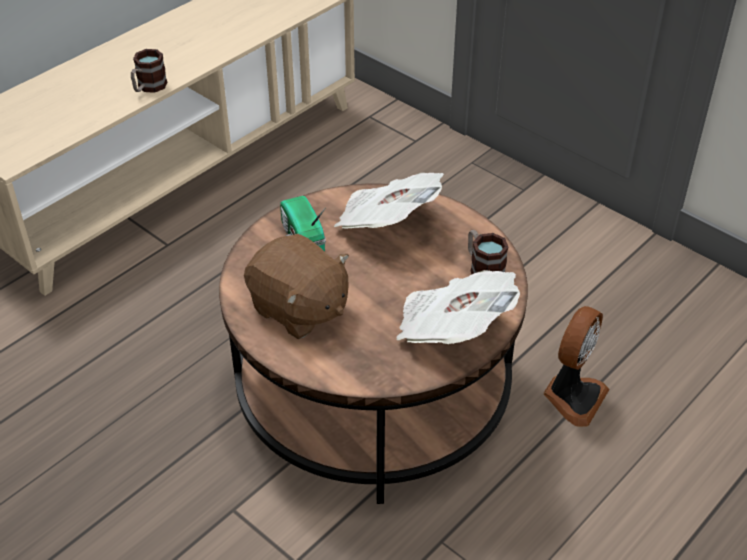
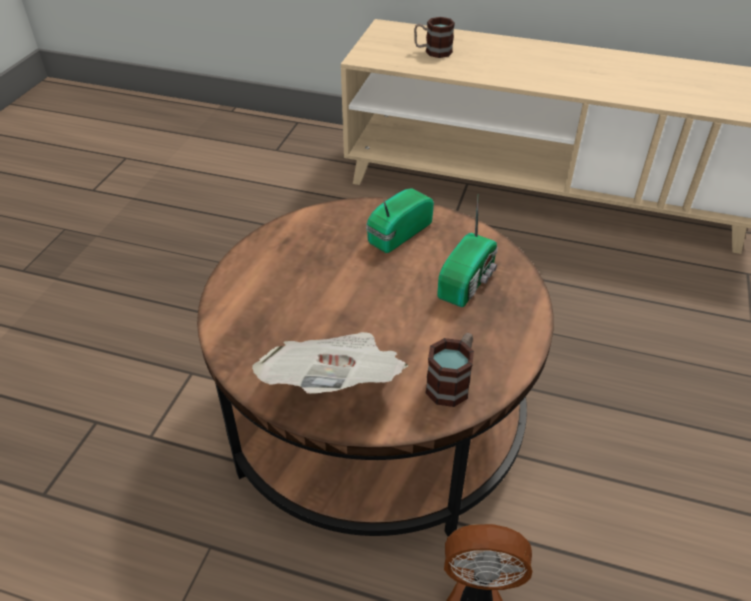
camera: 65 degrees right, 0 degrees up
mug [131,49,167,93] -> mug moved to [414,17,455,58]
brown plush toy [244,234,349,339] -> none
newspaper [334,173,444,229] -> radio [437,196,498,307]

